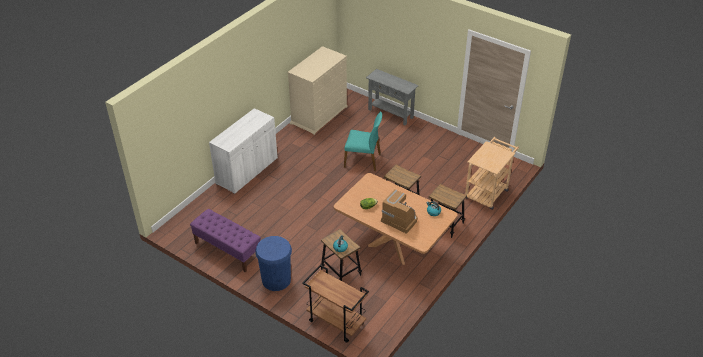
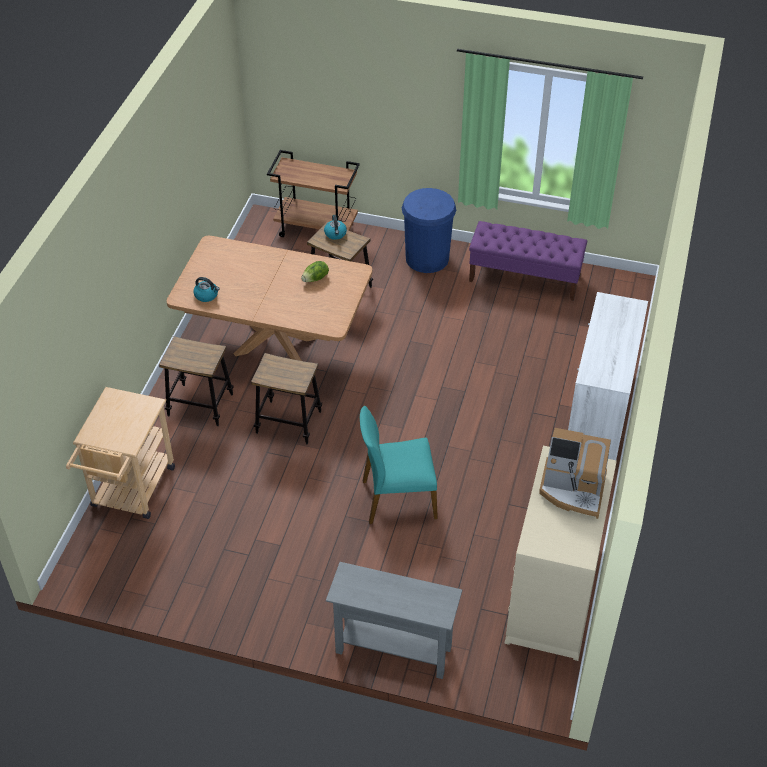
camera: 160 degrees right, 5 degrees up
coffee machine [381,189,418,234] -> coffee machine moved to [539,428,611,519]

